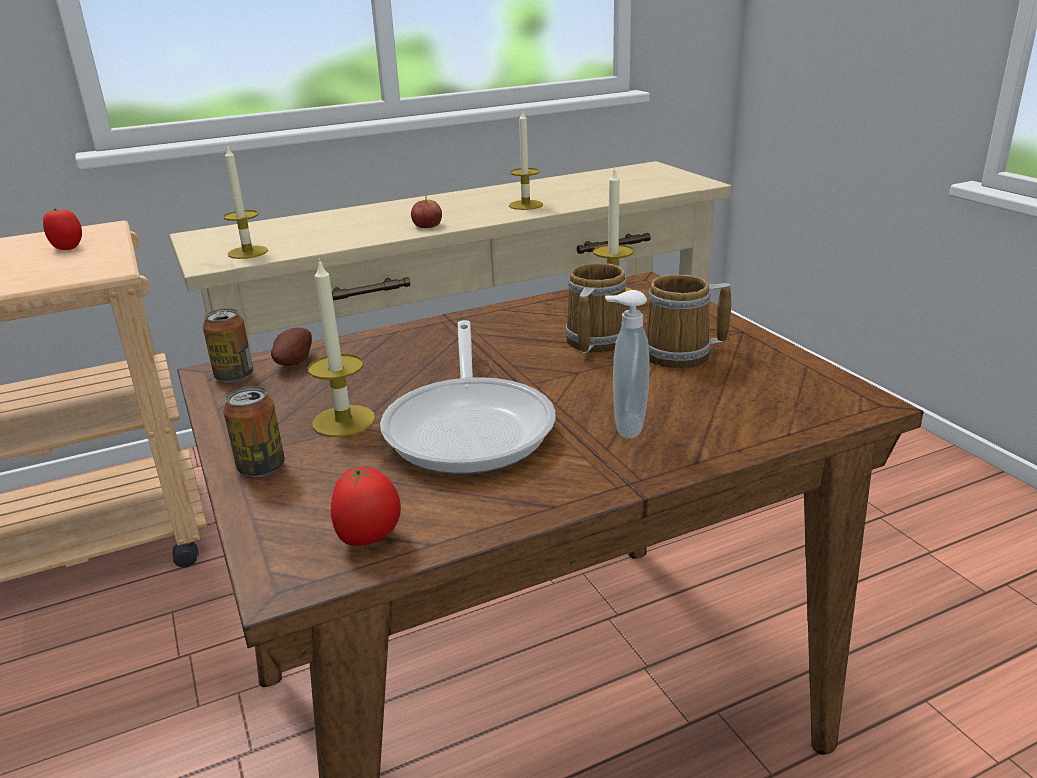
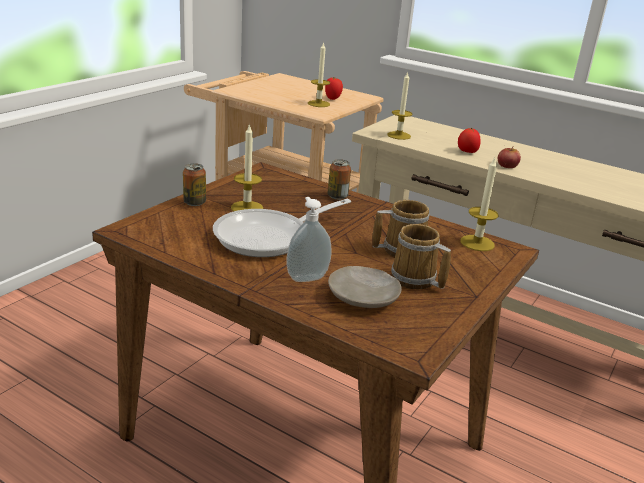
camera: 55 degrees right, 0 degrees up
can [203,308,253,383] -> can moved to [328,159,351,200]
potato [271,328,312,366] -> none
tomato [331,466,401,546] -> tomato moved to [458,128,481,153]
candle [509,109,543,210] -> candle moved to [308,42,330,107]
none -> beige plate [328,266,402,308]

